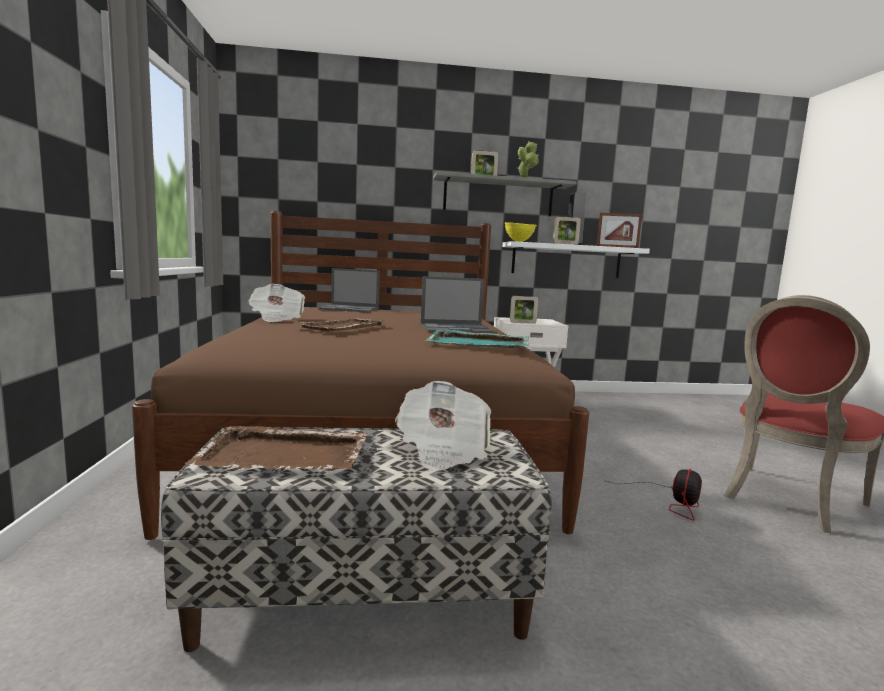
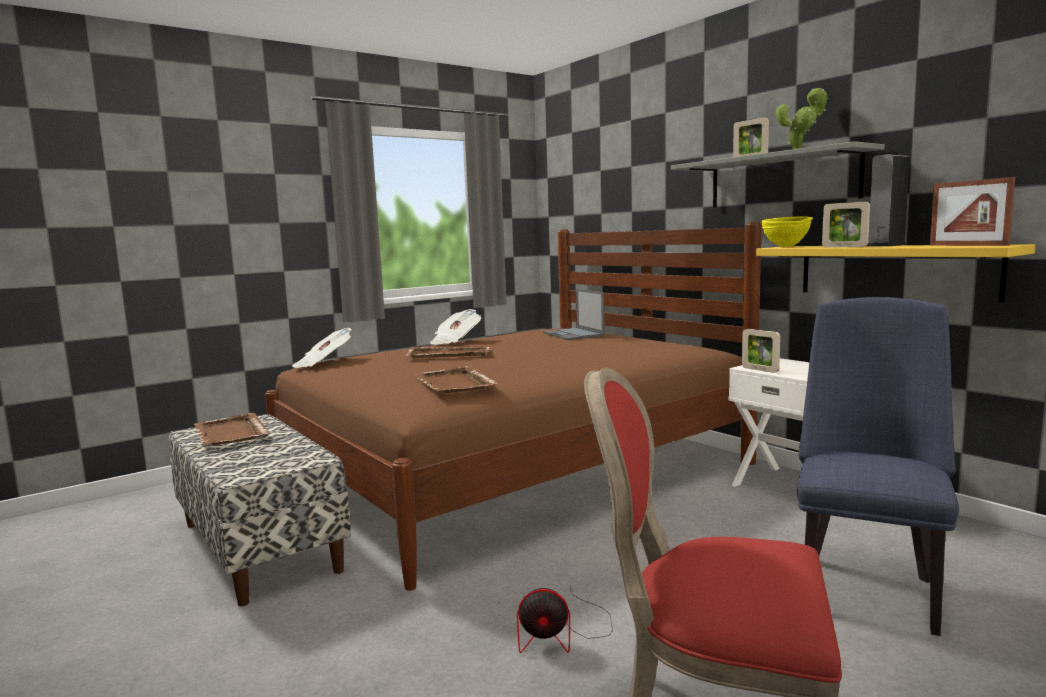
camera: 60 degrees right, 0 degrees up
newspaper [395,381,491,471] -> newspaper moved to [292,328,352,368]
laptop [421,276,494,333] -> none
turquoise tray [425,330,529,348] -> brown tray [413,366,498,393]
white shelf [502,241,650,278] -> yellow shelf [756,244,1036,302]
none -> blue chair [797,297,959,636]

